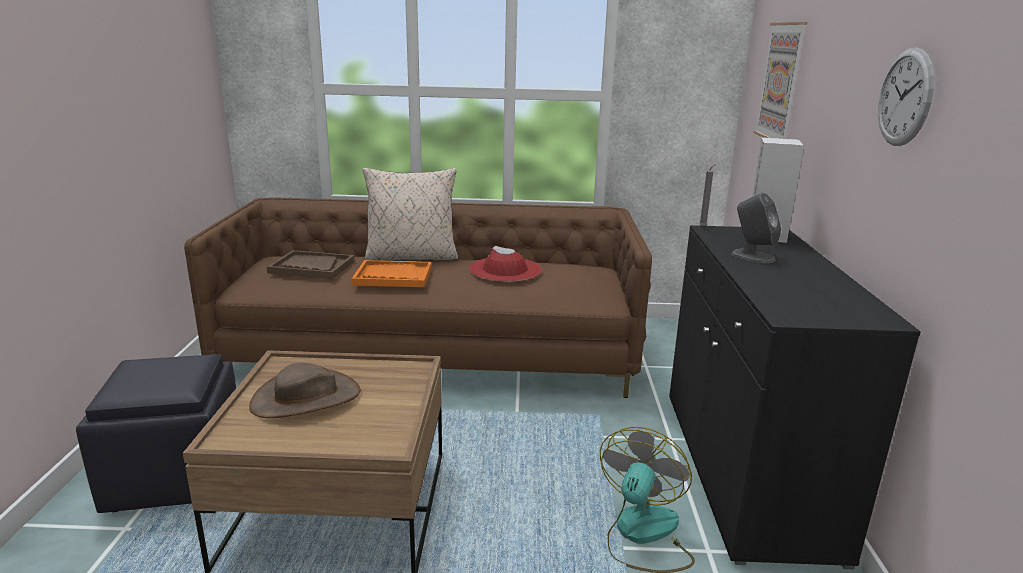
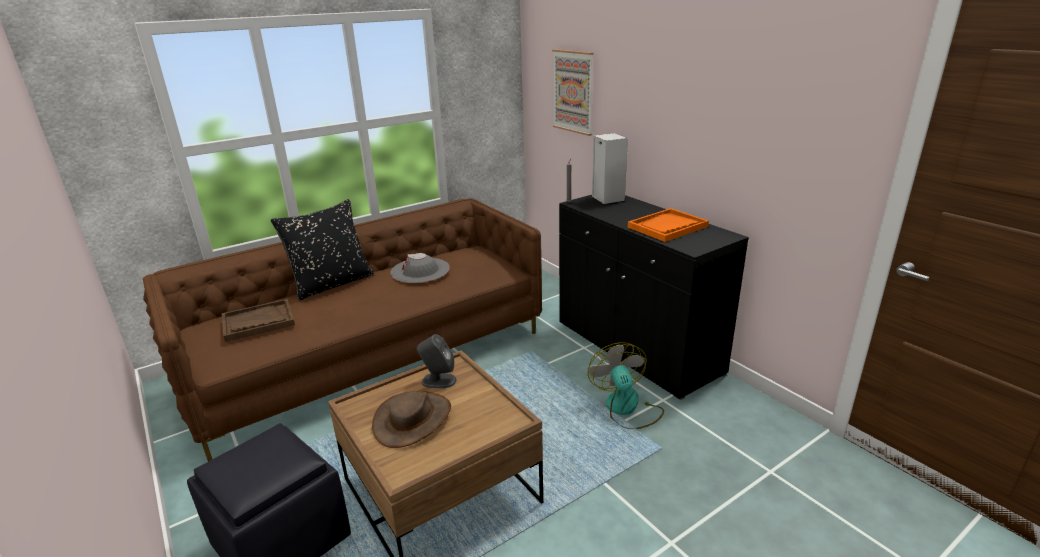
camera: 35 degrees left, 5 degrees up
orange tray [352,260,432,287] -> orange tray moved to [628,208,709,242]
beige pillow [363,168,458,260] -> black pillow [271,199,374,300]
red hat [469,246,542,282] -> grey hat [390,253,450,283]
grey speaker [731,193,781,263] -> grey speaker moved to [417,334,456,388]
wall clock [878,47,934,146] -> none

